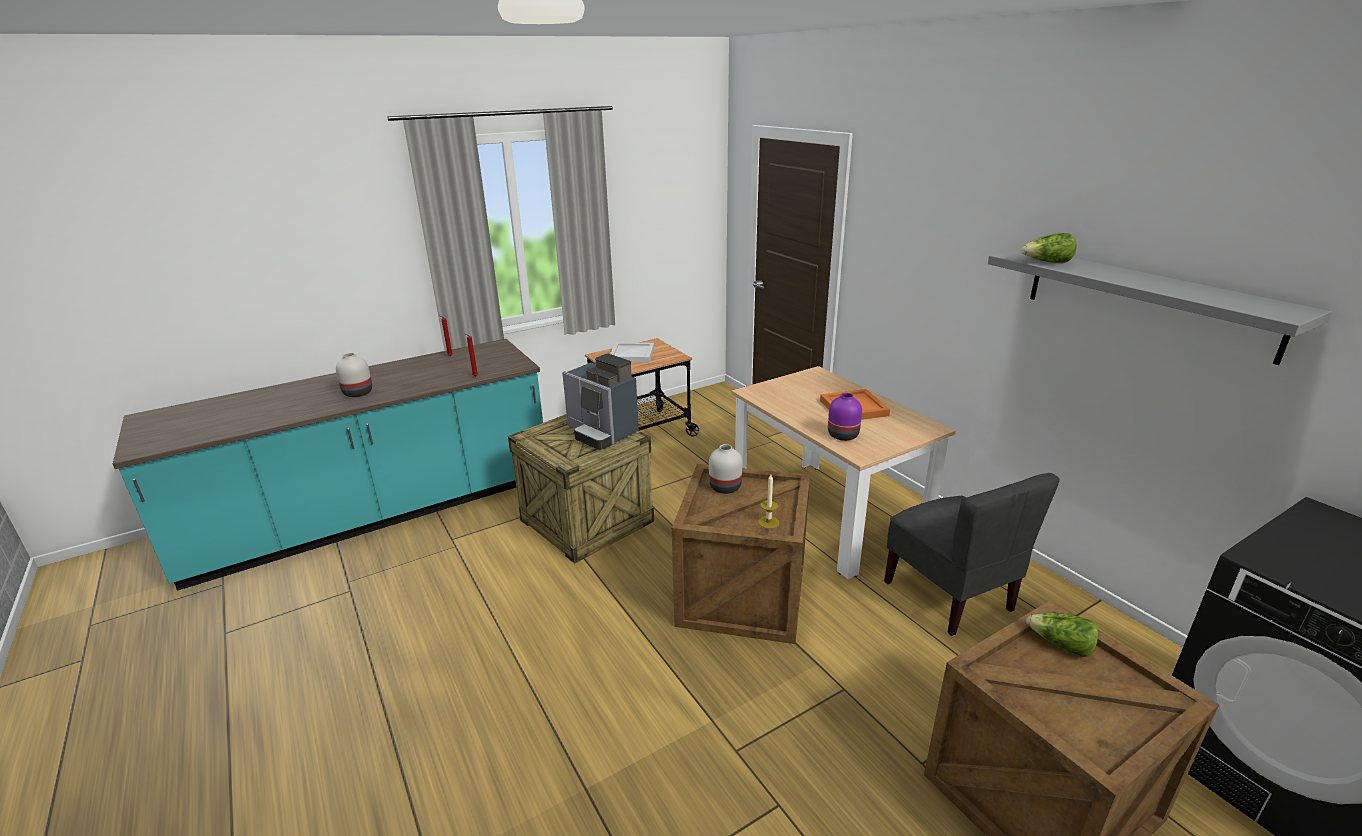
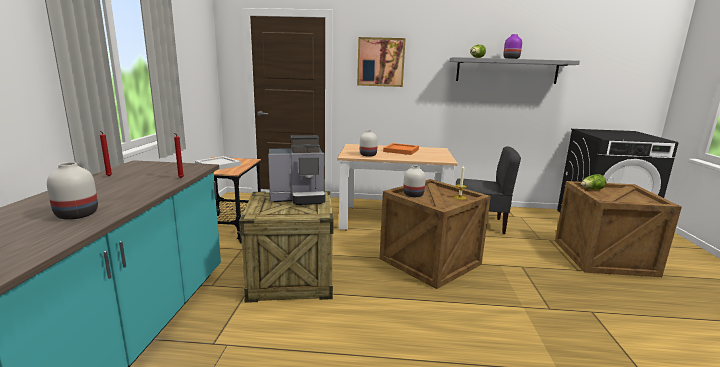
camera: 55 degrees left, 10 degrees down
purple vase [828,393,862,441] -> purple vase moved to [503,34,522,59]
none -> picture [357,37,406,87]
none -> white vase [360,130,378,157]

